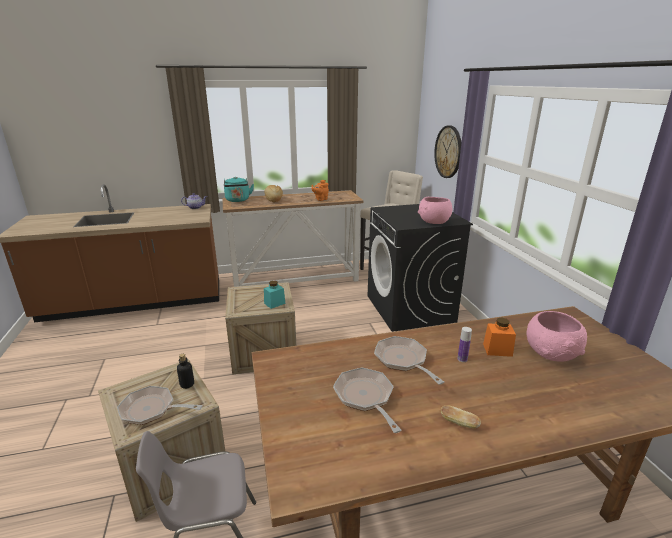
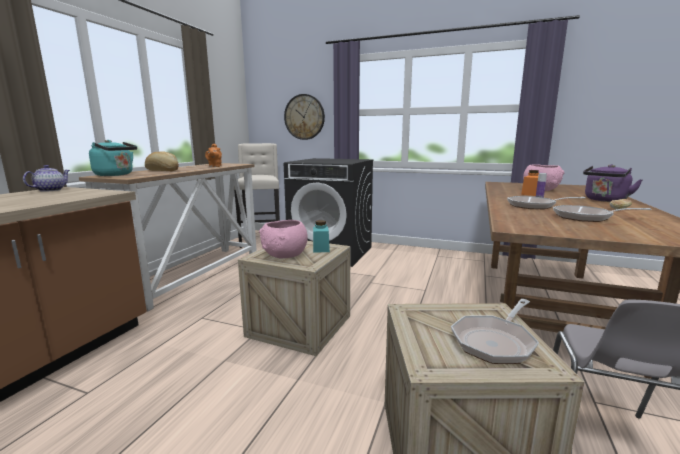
camera: 55 degrees left, 10 degrees down
bottle [177,354,194,389] -> none
pink bowl [418,197,453,224] -> pink bowl moved to [259,220,308,258]
none -> purple kettle [583,164,642,202]

